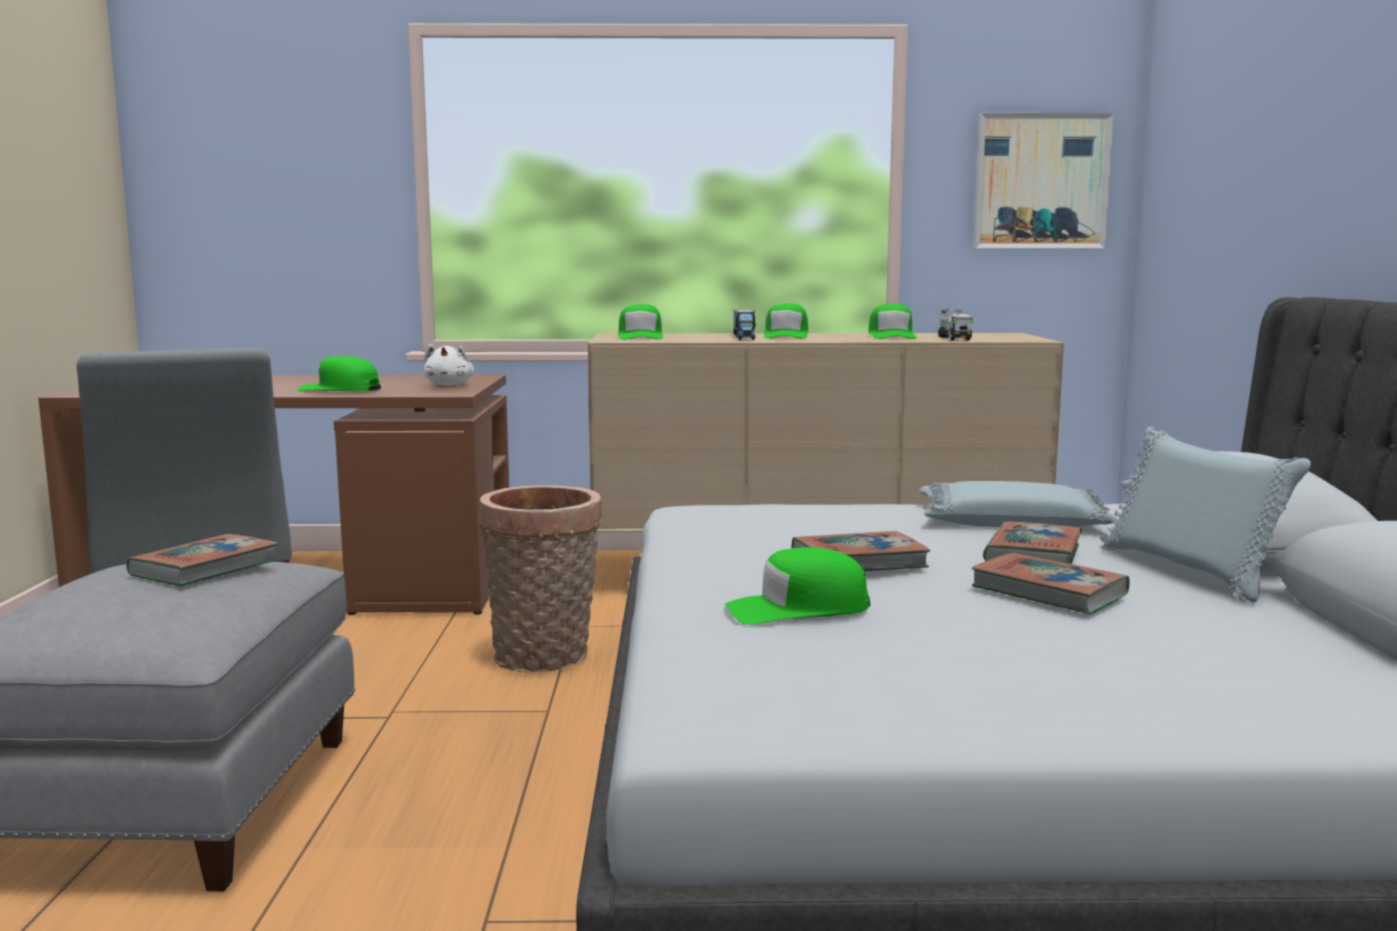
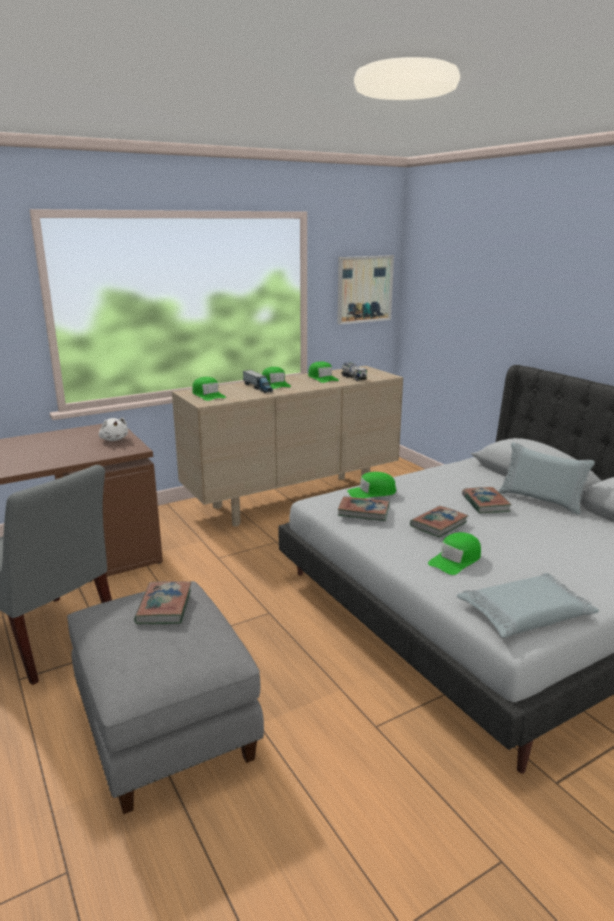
camera: 30 degrees left, 10 degrees up
green cap [296,356,381,391] -> green cap moved to [347,472,397,498]
basket [479,485,602,672] -> none
blue pillow [919,481,1117,527] -> blue pillow moved to [457,573,599,638]
book [972,553,1129,614] -> book moved to [338,496,389,521]

